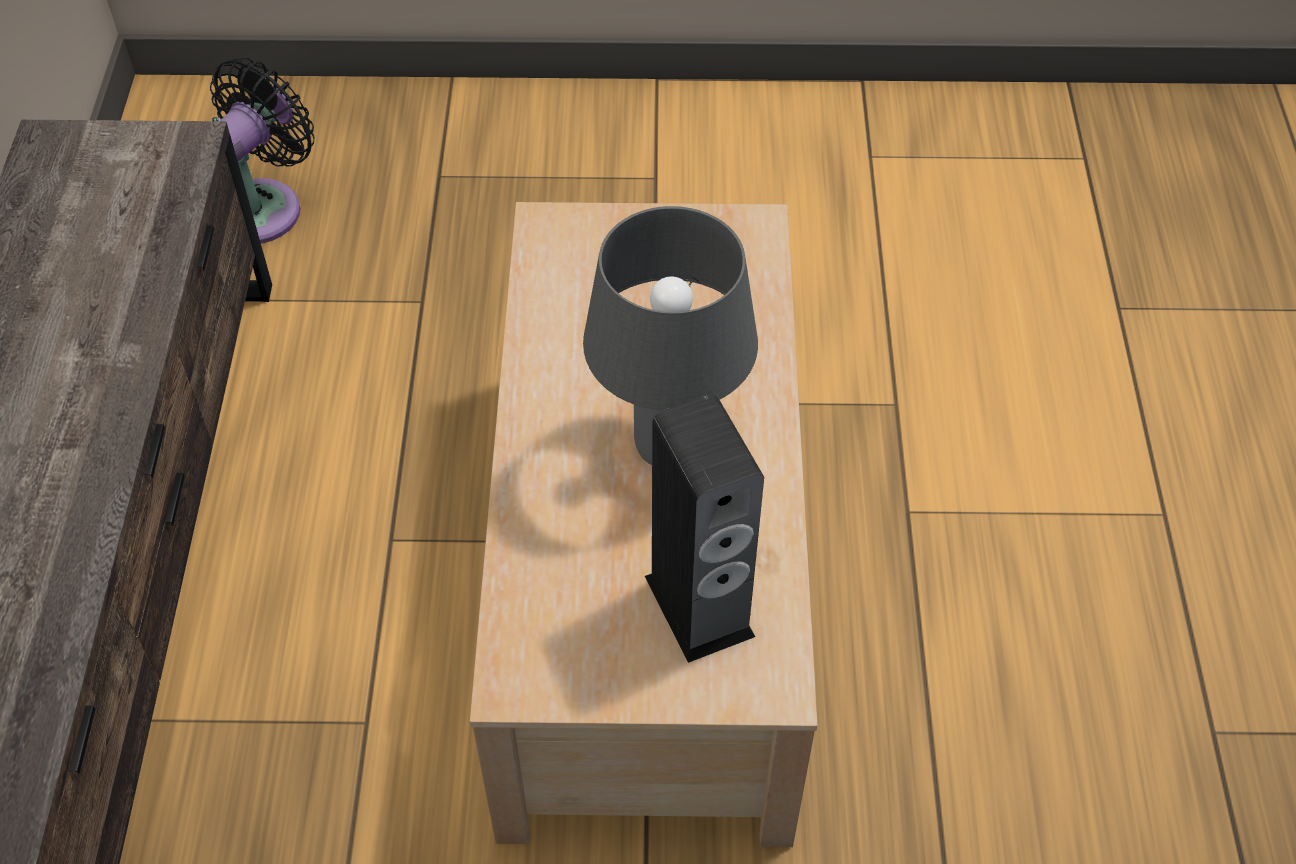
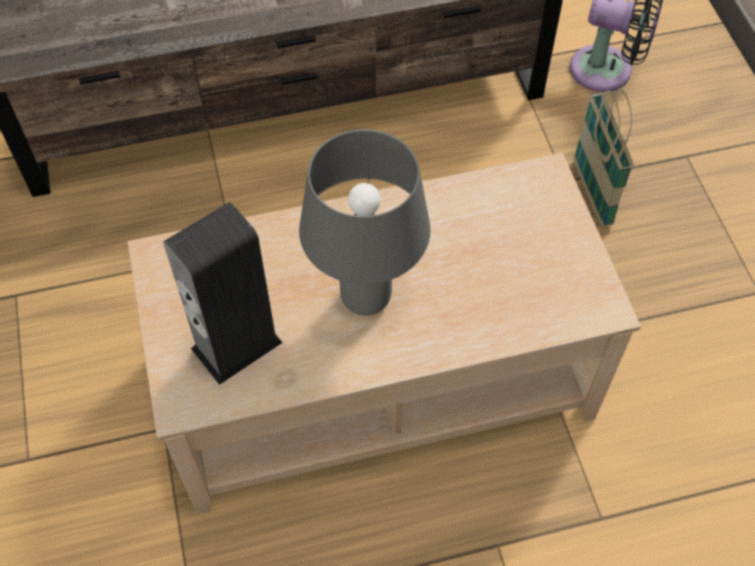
camera: 75 degrees right, 5 degrees up
none -> basket [574,88,634,227]

